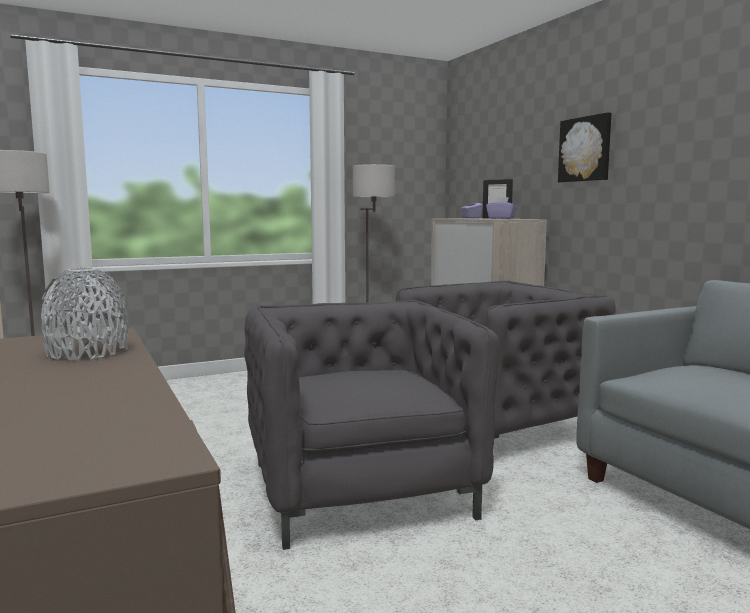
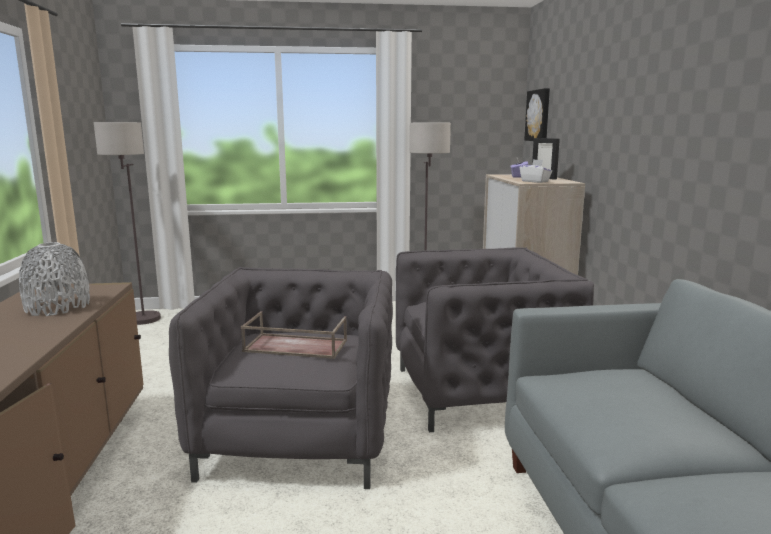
camera: 20 degrees right, 5 degrees up
purple tissue box [486,197,517,219] -> white tissue box [520,159,552,183]
picture [558,112,611,183] -> picture moved to [524,88,550,141]
none -> brown tray [241,311,347,359]

